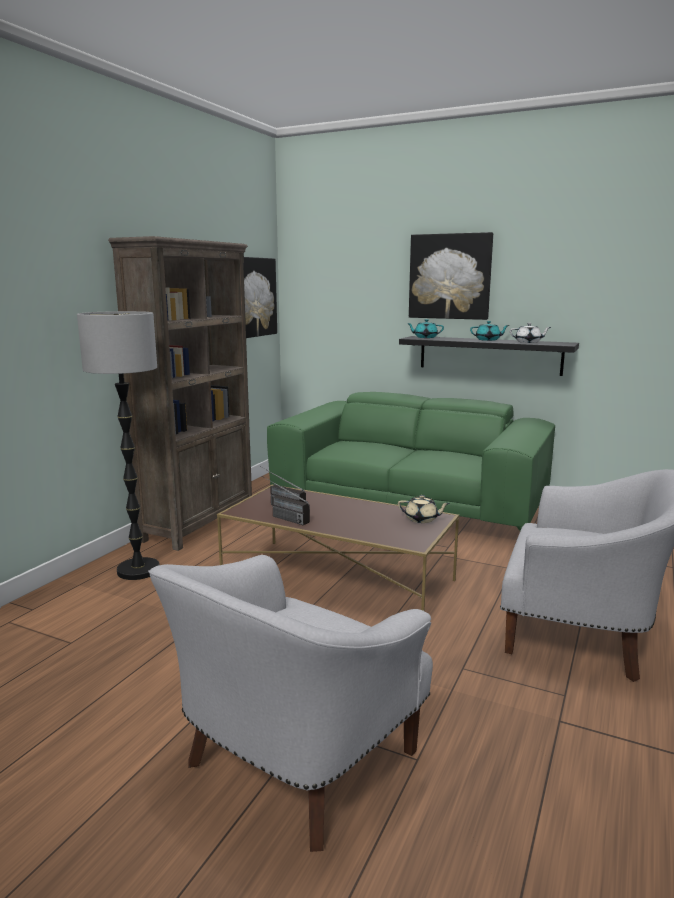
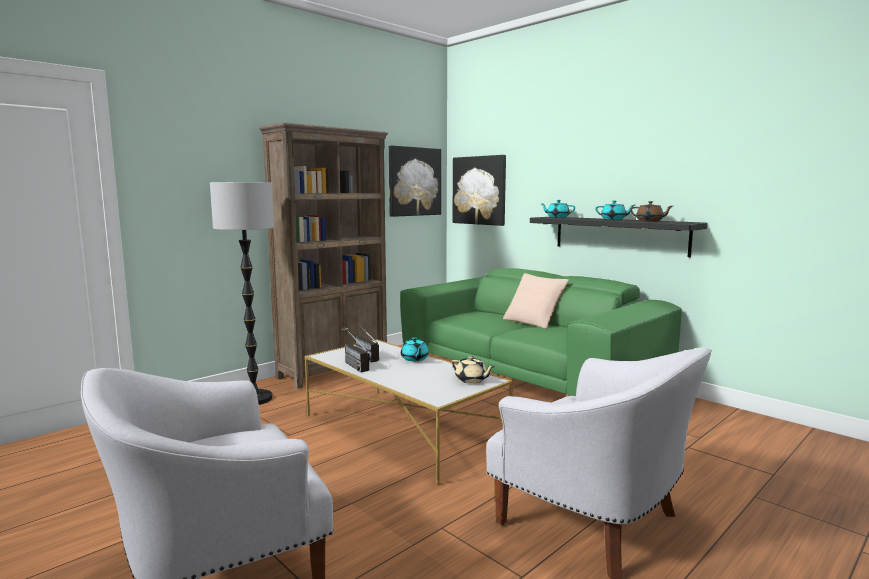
camera: 20 degrees right, 5 degrees down
brown coffee table [217,485,459,611] -> white coffee table [304,339,513,486]
picture [409,232,493,320] -> picture moved to [452,155,506,226]
white teapot [510,323,551,343] -> brown teapot [630,201,673,222]
none -> turquoise teapot [401,337,429,361]
none -> beige pillow [503,273,569,329]

